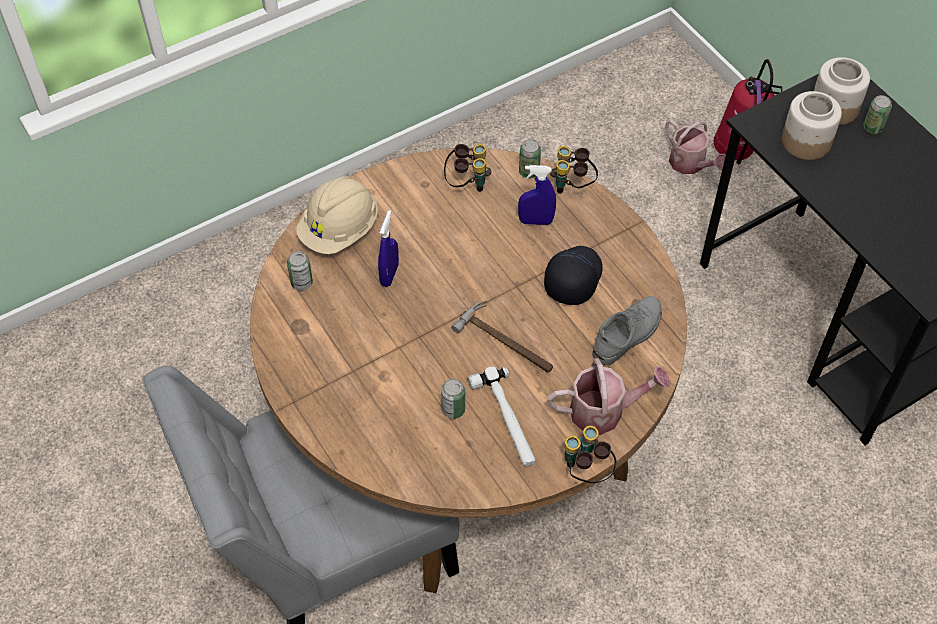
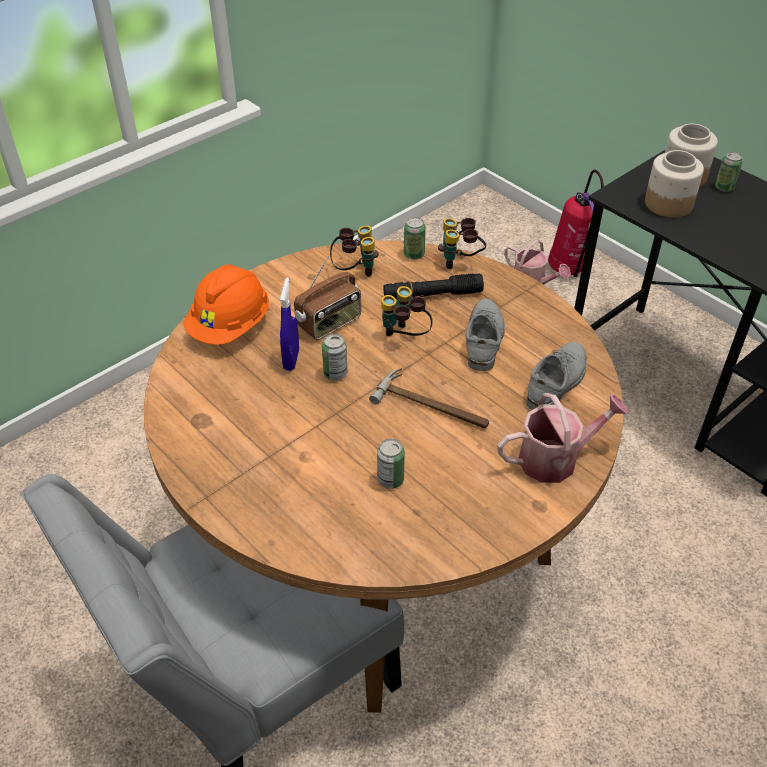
camera: 10 degrees left, 10 degrees down
can [287,251,313,291] -> can moved to [322,334,347,380]
beige hard hat [296,176,378,254] -> orange hard hat [184,264,269,345]
hammer [468,367,536,466] -> none
blue spray bottle [518,165,556,225] -> black flashlight [383,273,484,299]
black cap [544,246,603,305] -> grey shoe [466,299,505,371]
binoculars [564,425,616,483] -> binoculars moved to [381,286,433,336]
none -> radio [294,256,361,340]

